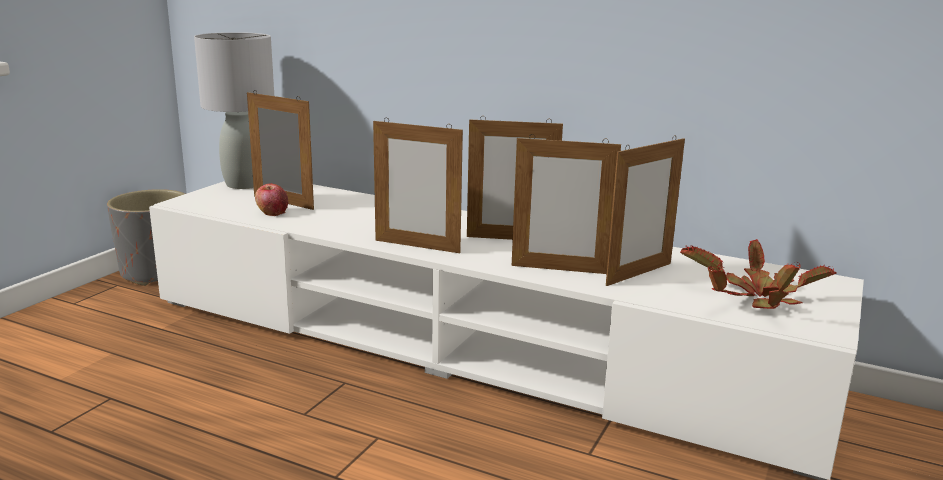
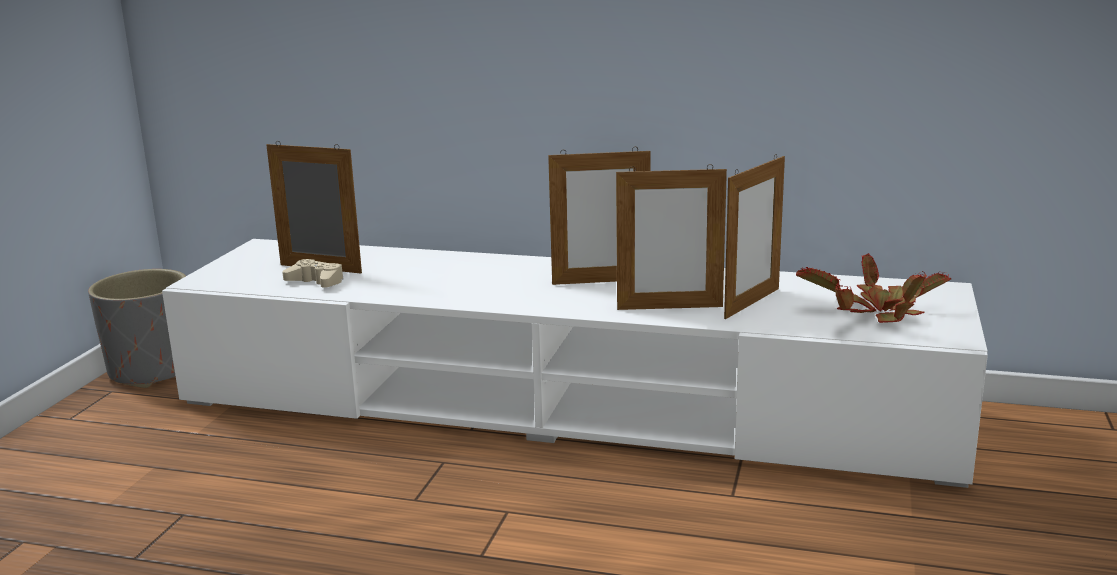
camera: 10 degrees left, 0 degrees up
grey table lamp [194,32,274,189] -> none
apple [255,183,288,216] -> beige game controller [282,259,344,288]
picture frame [373,119,463,253] -> none

